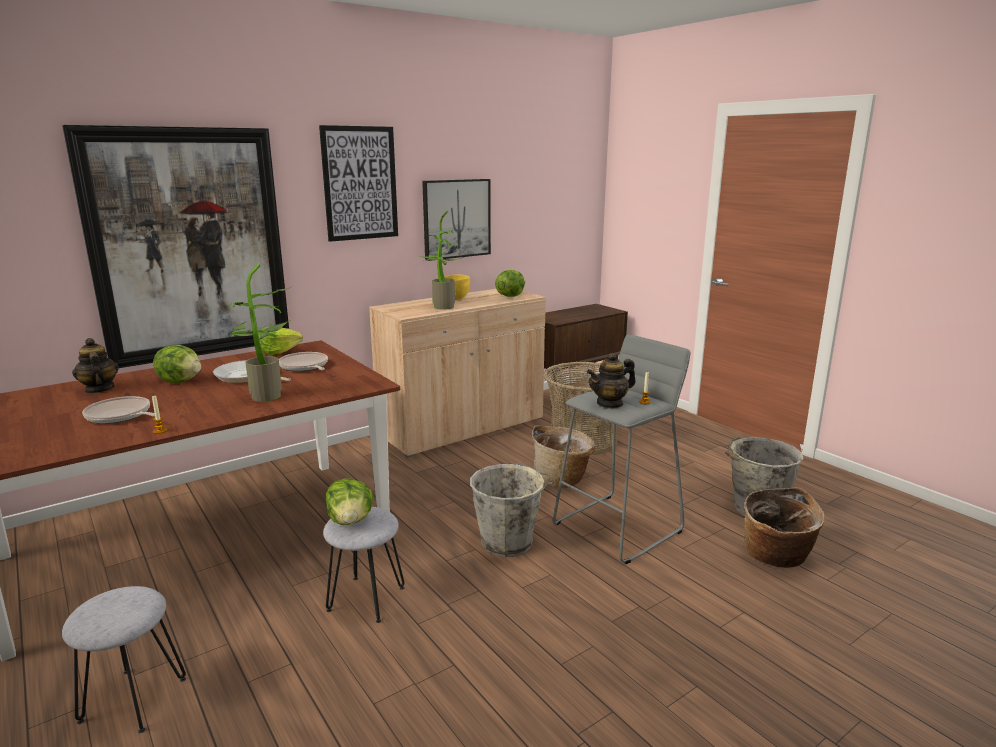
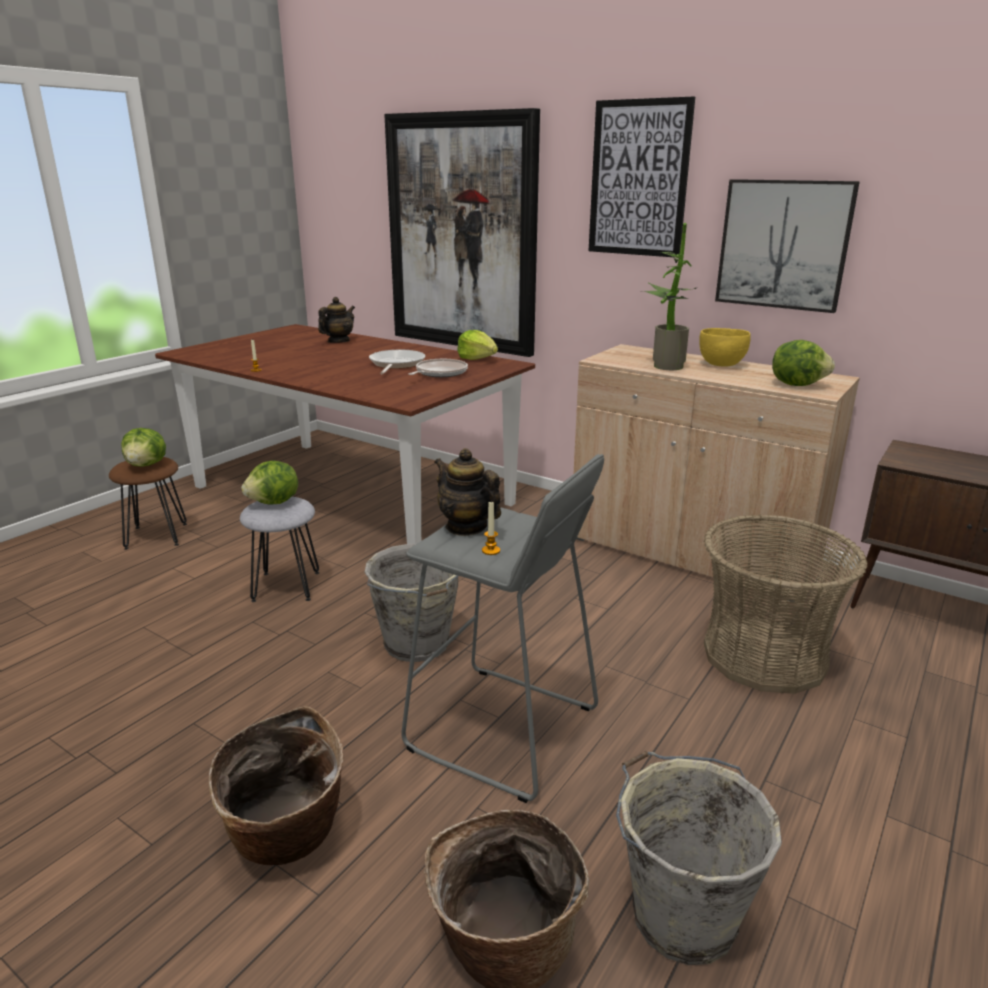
camera: 70 degrees right, 5 degrees up
grey stool [62,586,186,733] -> brown stool [109,457,187,550]
frying pan [82,396,155,424] -> none
lettuce [153,345,201,383] -> lettuce moved to [121,428,166,467]
potted plant [226,264,293,402] -> none
basket [532,425,595,488] -> basket moved to [209,706,344,865]

